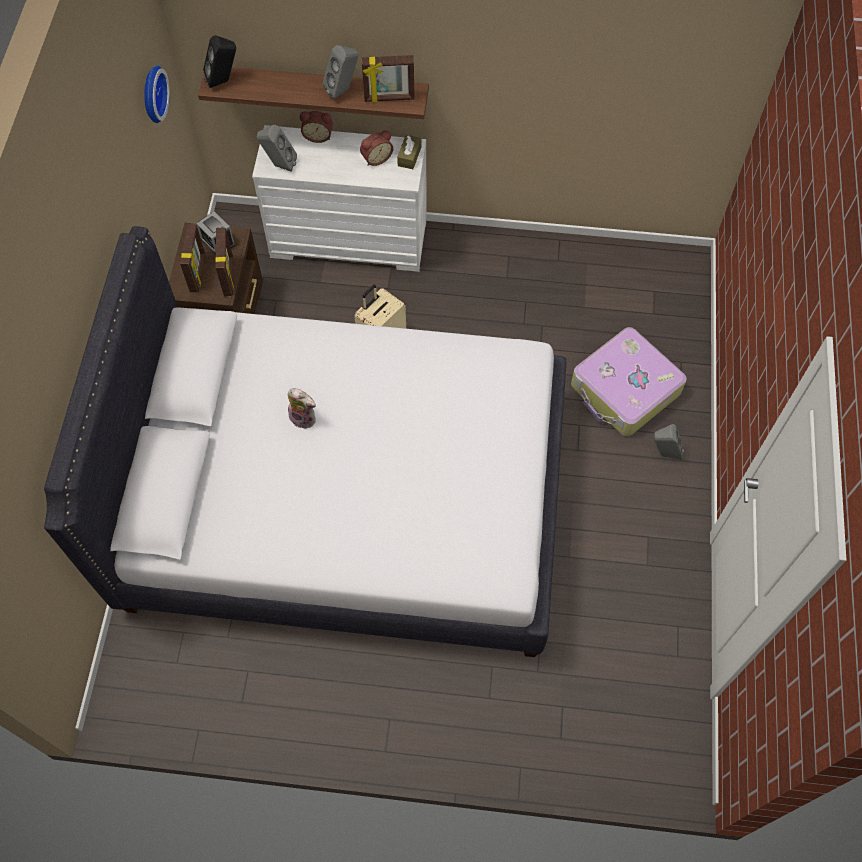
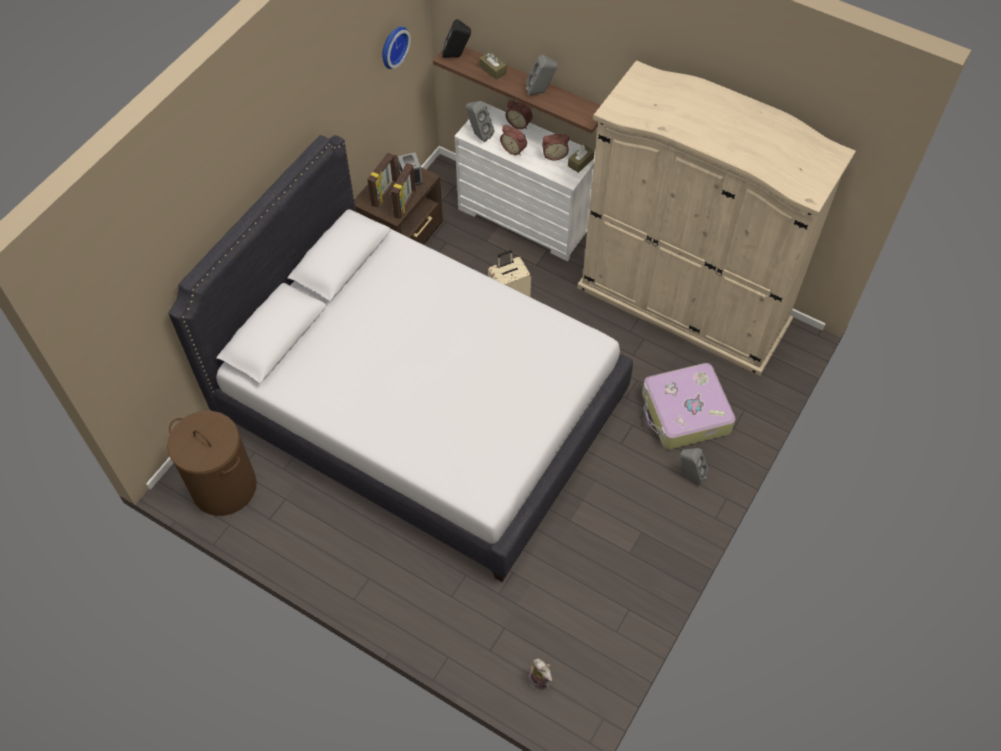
camera: 25 degrees right, 5 degrees down
plush toy [287,388,316,430] -> plush toy moved to [529,659,552,691]
picture frame [362,55,414,102] -> none
none -> brown laundry basket [167,411,257,516]
none -> brown tissue box [479,52,507,80]
none -> alarm clock [500,125,527,156]
none -> beige wardrobe [577,60,856,376]

